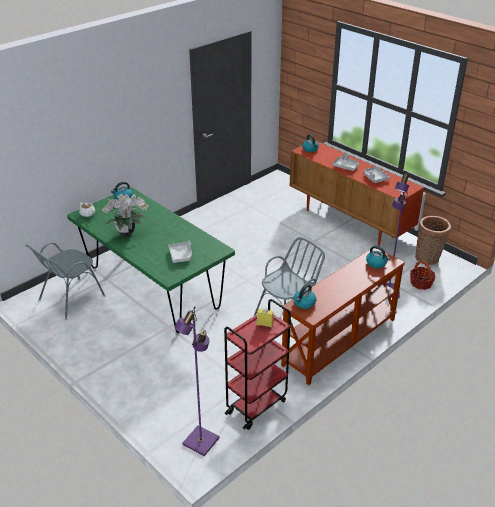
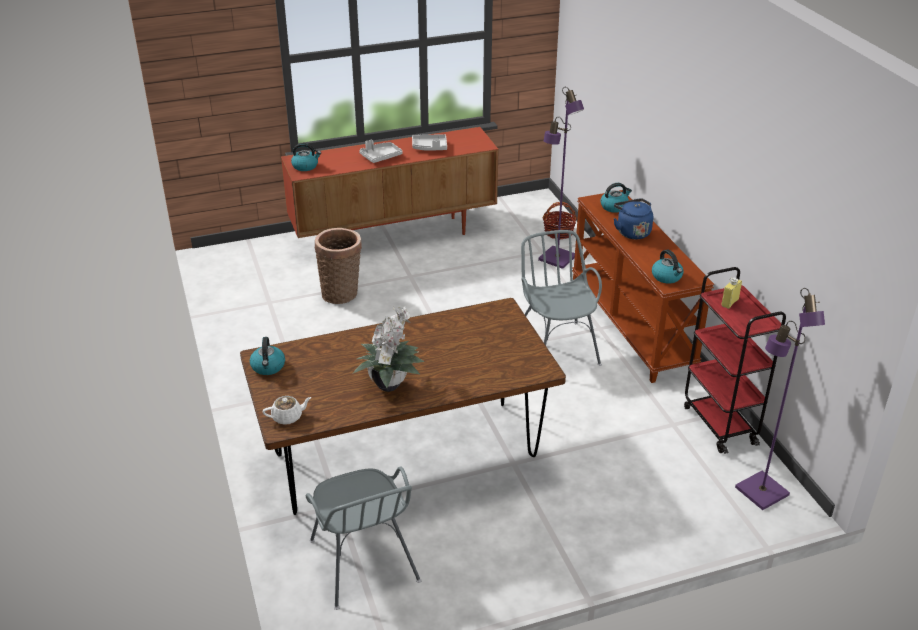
camera: 65 degrees left, 0 degrees up
green dining table [67,187,235,333] -> brown dining table [240,298,566,515]
grey tray [169,241,192,263] -> none
basket [415,216,451,265] -> basket moved to [314,228,362,304]
none -> blue kettle [614,198,653,239]

